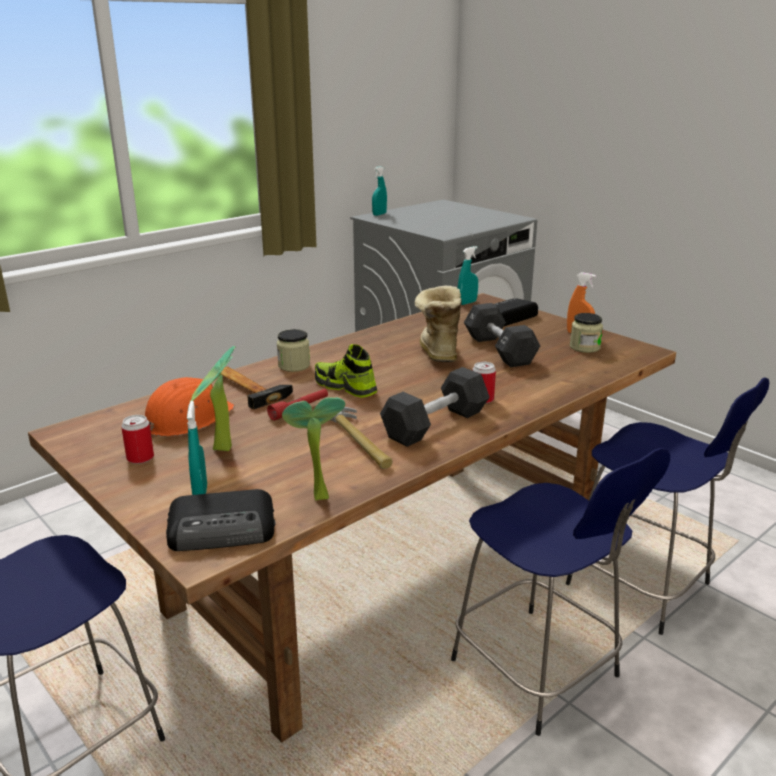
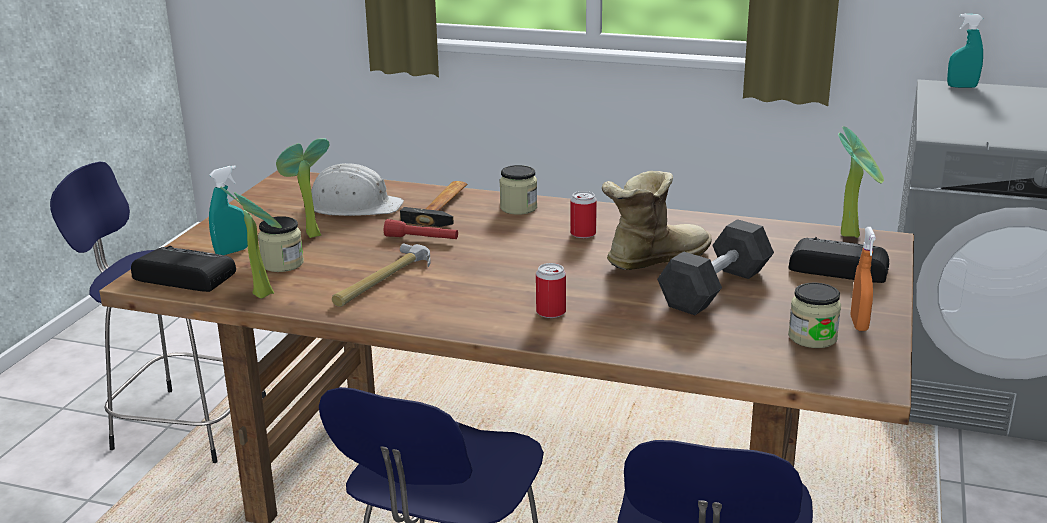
camera: 60 degrees right, 0 degrees up
can [121,415,154,464] -> can moved to [570,191,597,238]
orange hard hat [145,377,234,437] -> white hard hat [311,163,404,216]
radio [166,489,275,551] -> radio turned 150 degrees clockwise [131,246,236,292]
shoe [315,344,377,398] -> none
black dumbbell [380,367,490,447] -> none
turquoise spray bottle [458,246,478,305] -> potted plant [838,126,884,238]
none -> jar [258,216,304,272]

